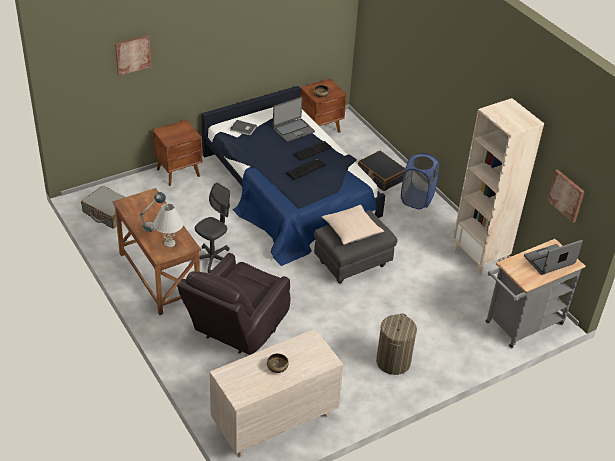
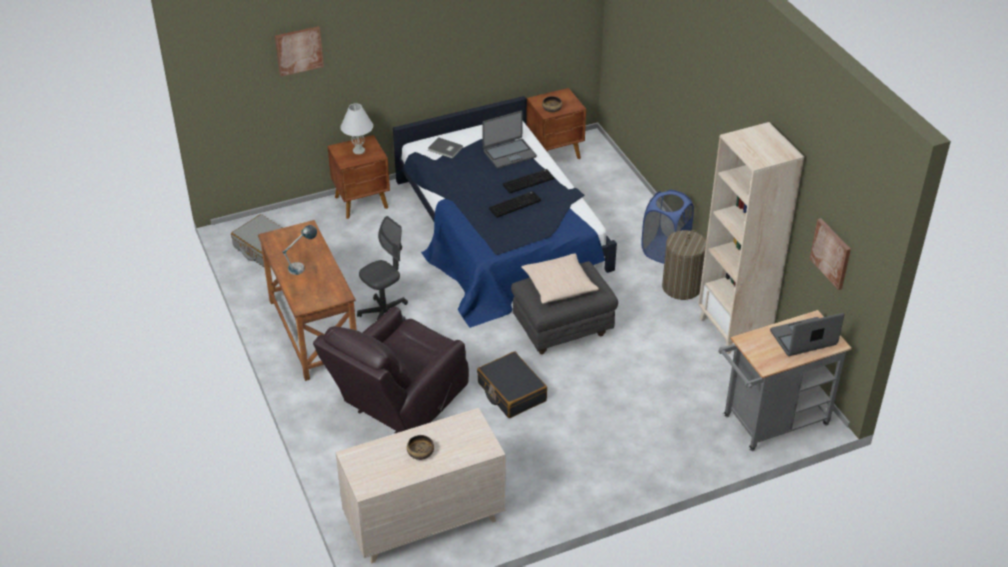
camera: 10 degrees right, 0 degrees up
white table lamp [153,203,184,247] -> white table lamp moved to [340,104,373,154]
black suitcase [358,151,405,191] -> black suitcase moved to [477,352,547,418]
laundry basket [376,314,417,375] -> laundry basket moved to [662,230,706,300]

